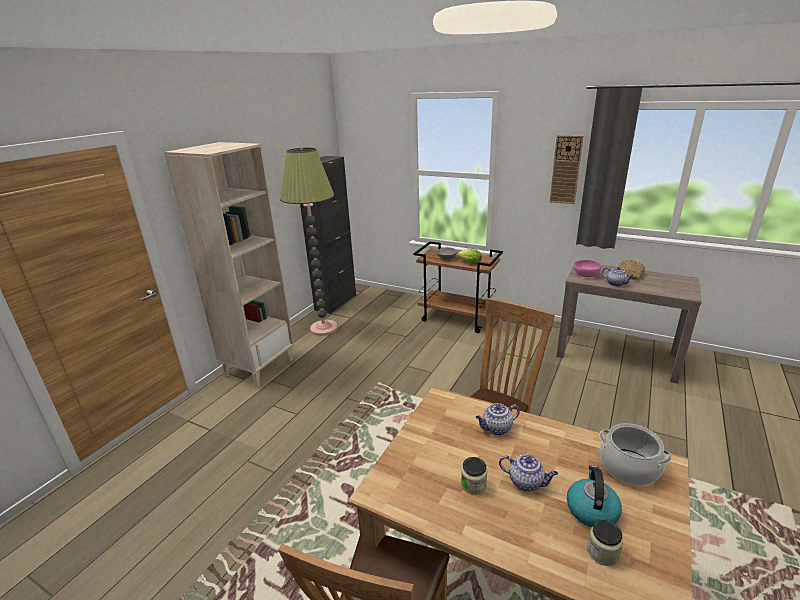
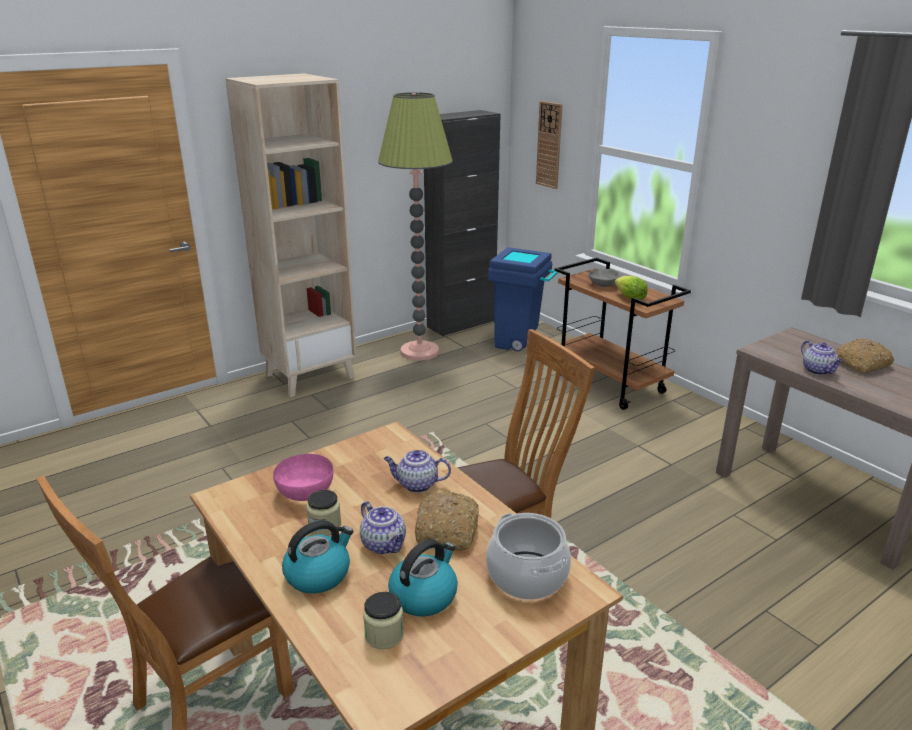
camera: 25 degrees right, 0 degrees up
wall clock [550,135,583,204] -> wall clock moved to [536,101,563,189]
pink bowl [574,260,601,277] -> pink bowl moved to [273,454,333,501]
none -> kettle [282,520,353,593]
none -> bread [415,492,479,550]
none -> blue trash can [488,247,558,351]

